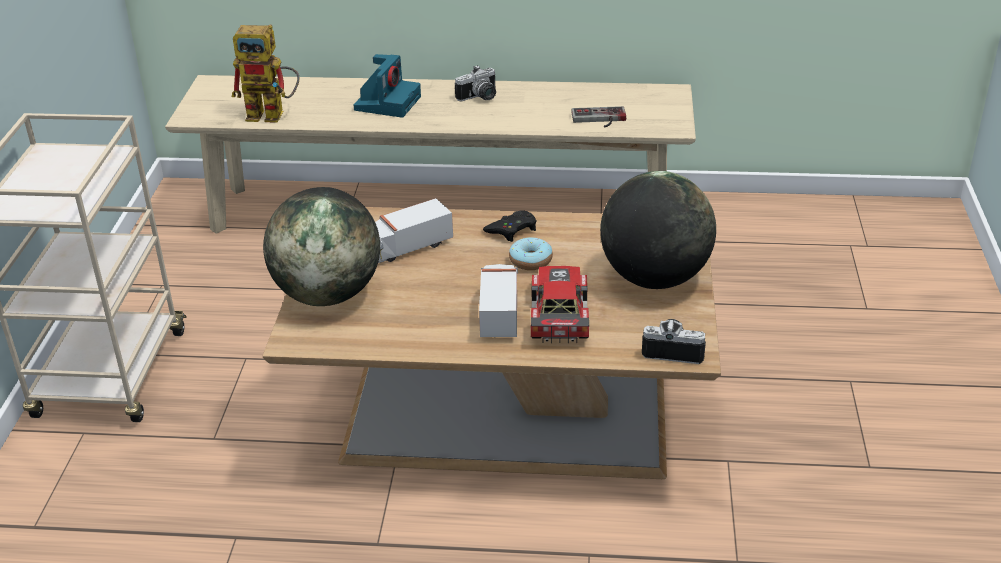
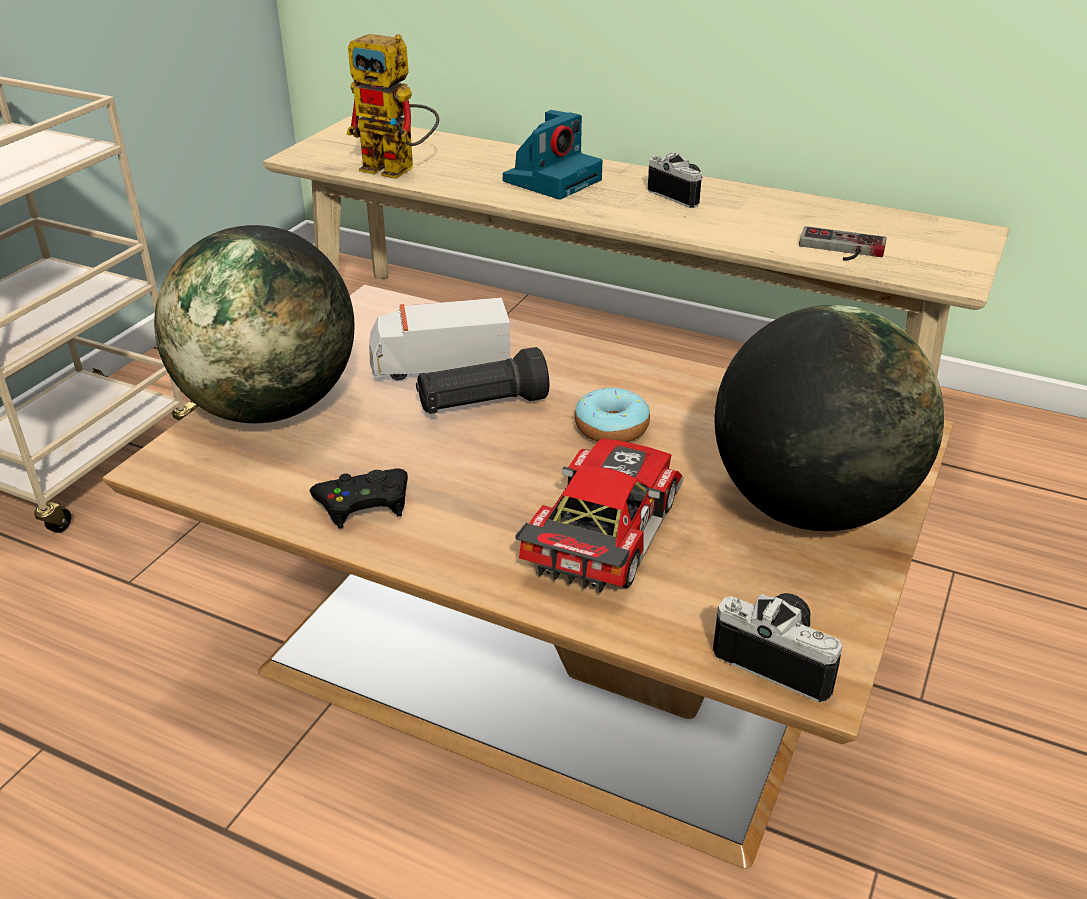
camera: 20 degrees right, 0 degrees up
camera [455,65,496,101] -> camera turned 120 degrees counterclockwise [648,153,703,208]
toy truck [479,264,518,337] -> none
black game controller [483,210,536,242] -> black game controller moved to [310,468,408,528]
none -> black flashlight [416,347,549,414]

